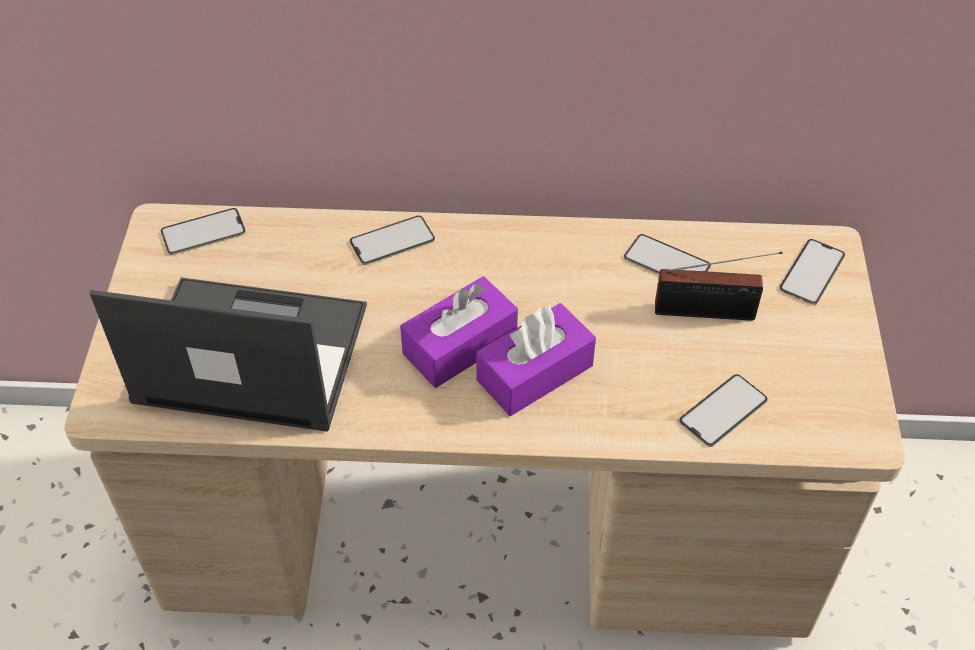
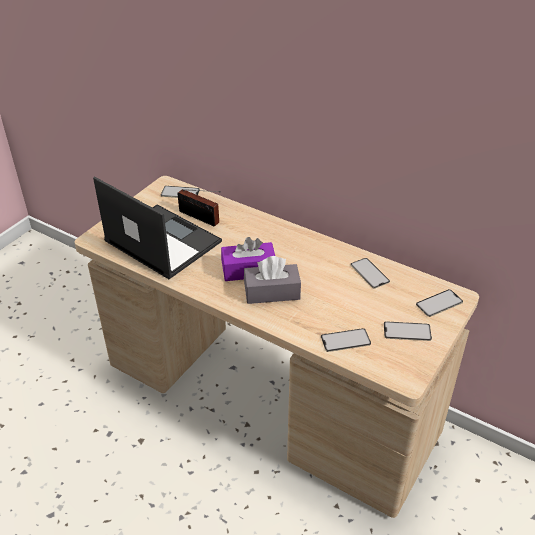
camera: 30 degrees right, 10 degrees down
phone [350,215,435,265] -> phone moved to [384,321,432,341]
purple tissue box [476,303,596,416] -> grey tissue box [244,256,301,304]
radio [655,252,783,321] -> radio moved to [177,189,221,226]

